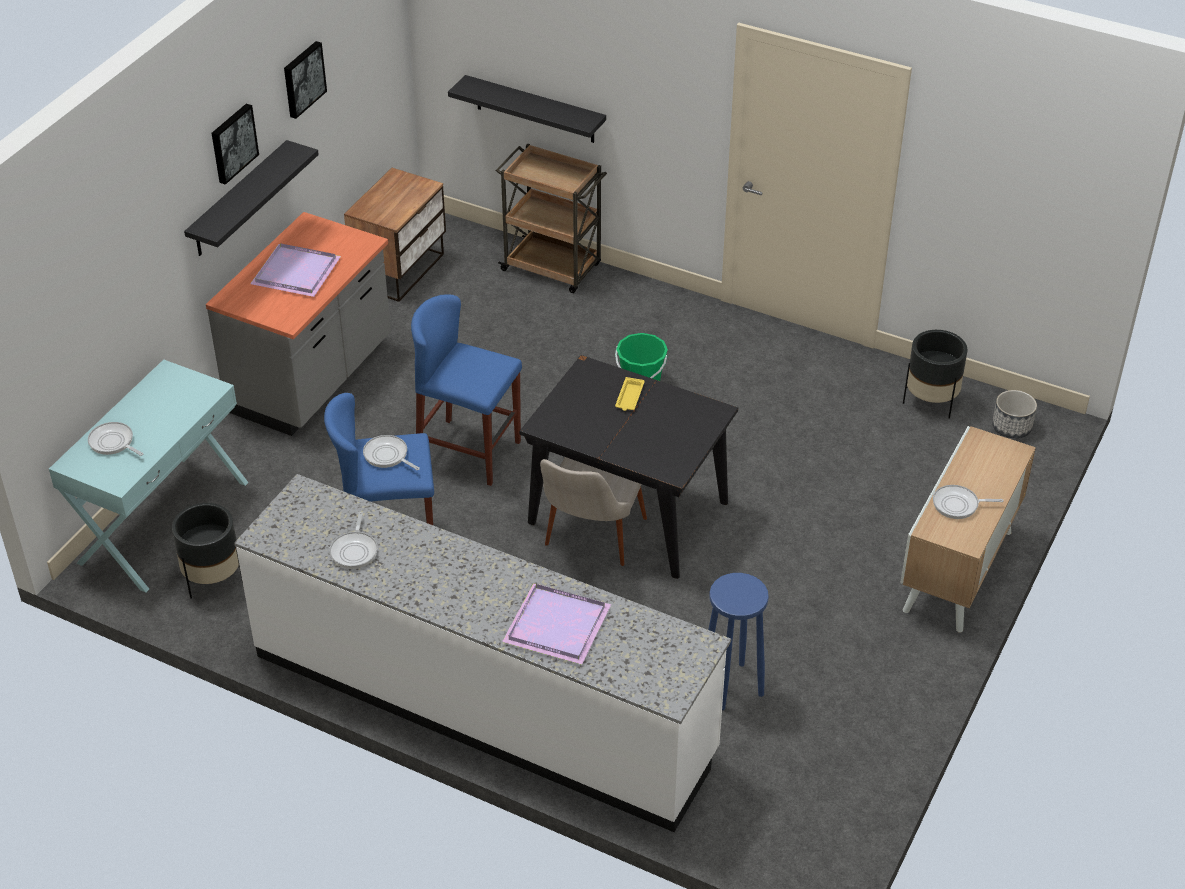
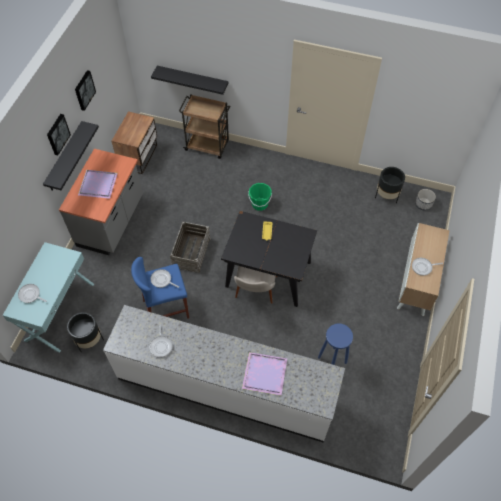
camera: 10 degrees left, 15 degrees up
blue stool [411,294,522,486] -> crate [170,221,211,273]

